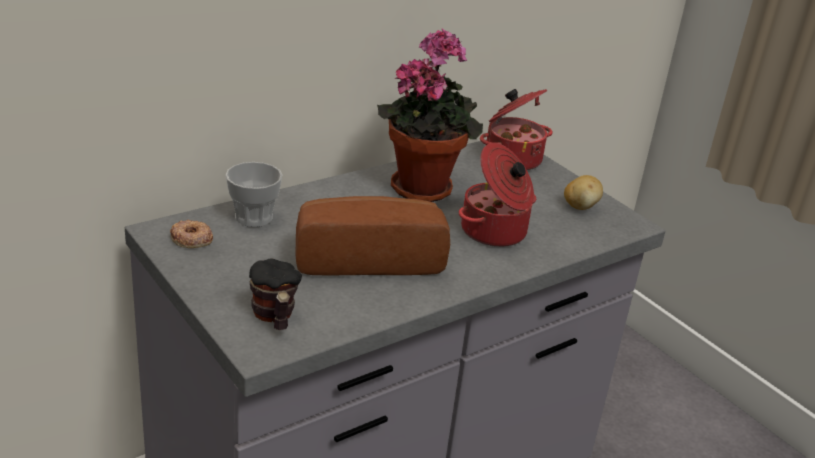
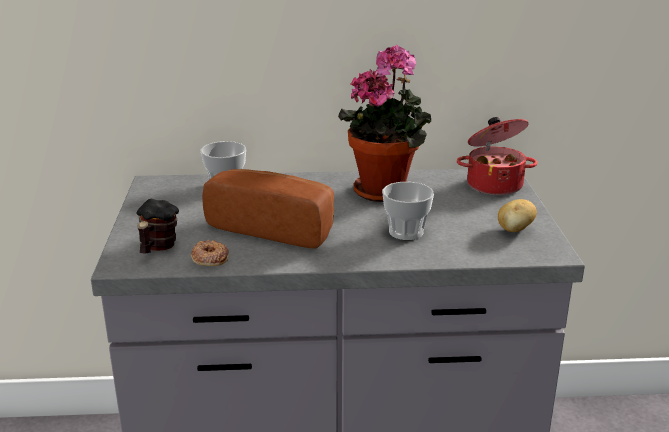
camera: 35 degrees right, 5 degrees down
donut [170,220,213,248] -> donut moved to [191,240,229,266]
cooking pot [459,143,536,247] -> cup [382,182,434,240]

